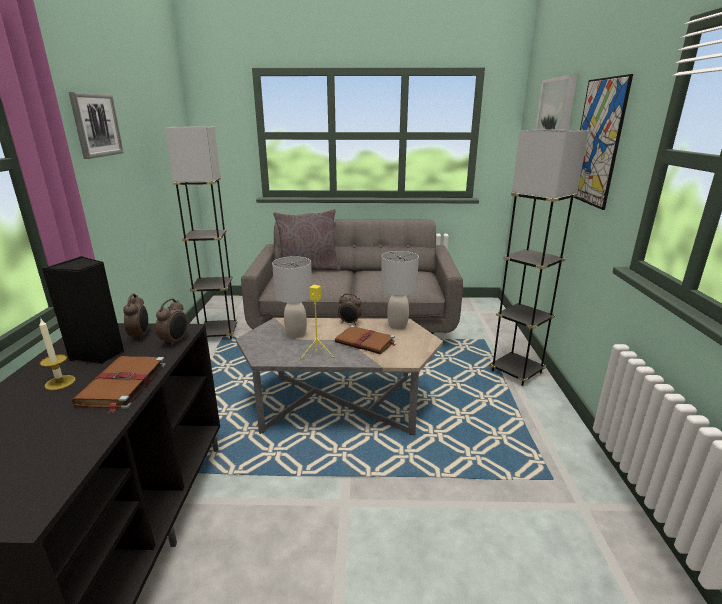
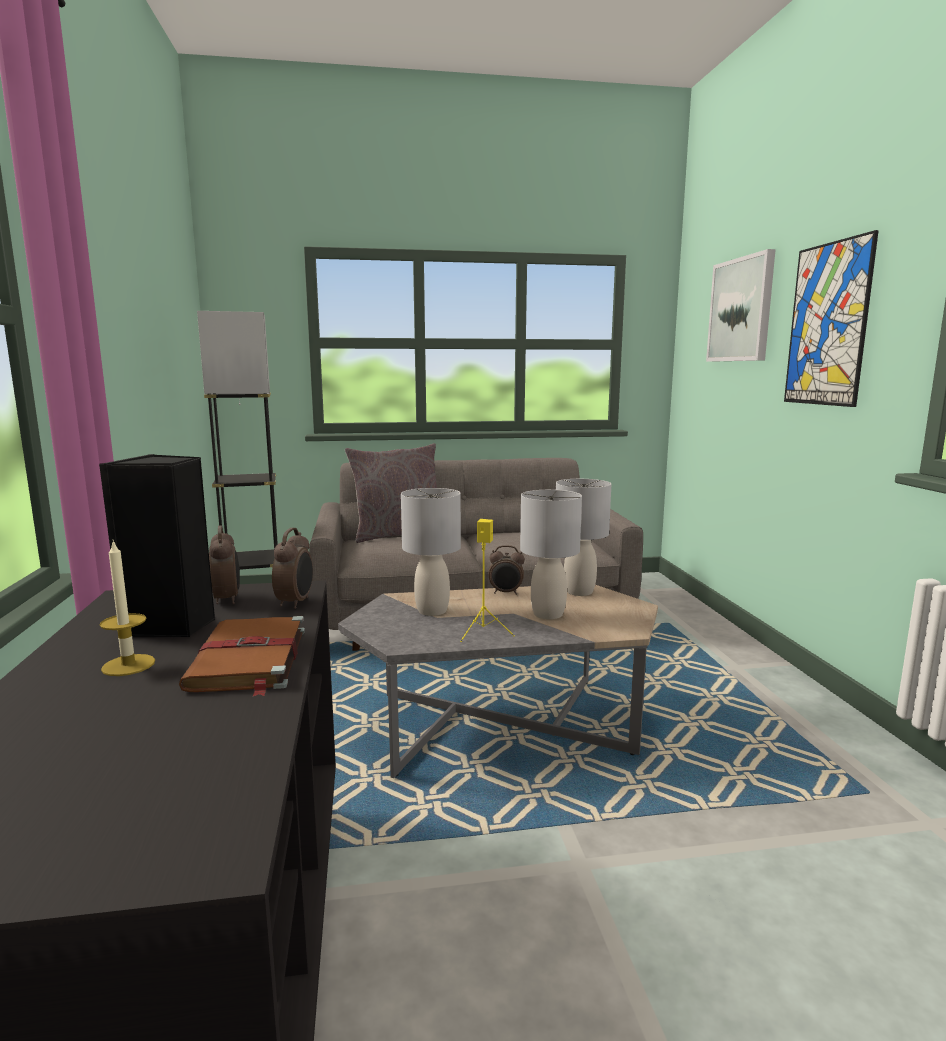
camera: 10 degrees left, 10 degrees down
picture [69,92,124,159] -> none
brown book [335,325,396,354] -> grey table lamp [520,490,582,619]
black floor lamp [490,129,589,386] -> none

